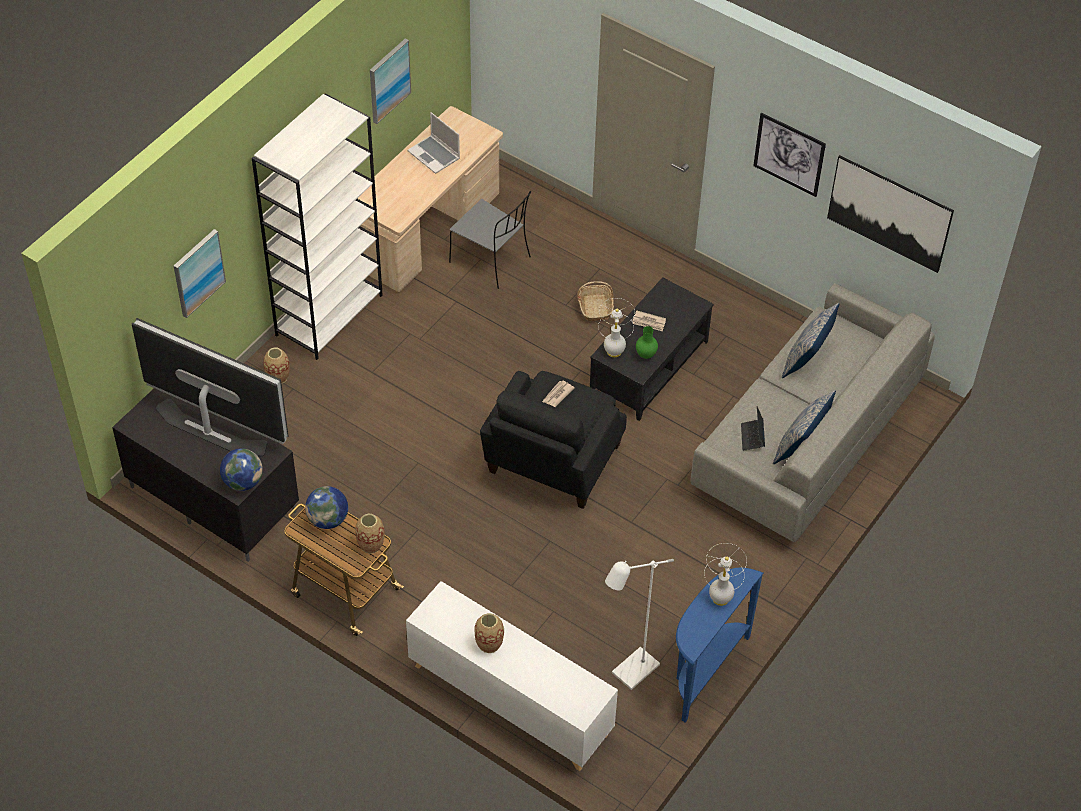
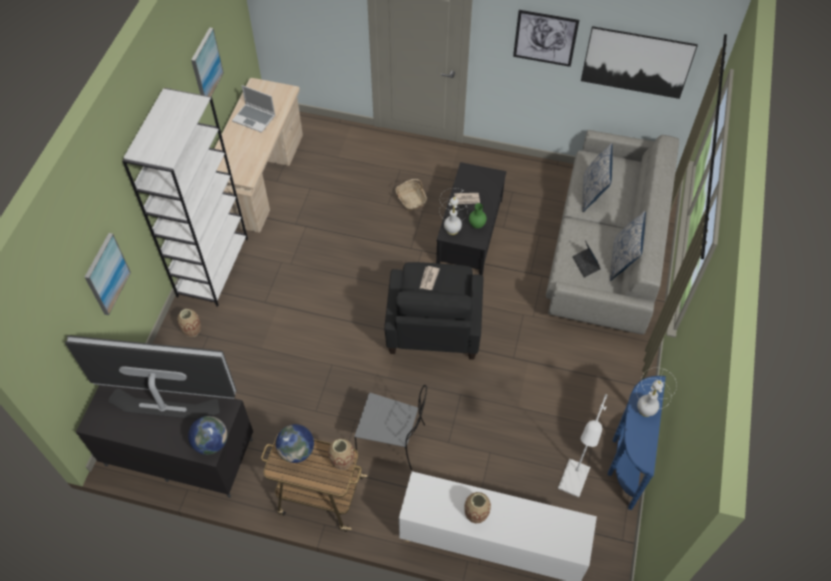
camera: 20 degrees left, 5 degrees up
grey chair [449,191,531,289] -> grey chair moved to [355,385,427,470]

